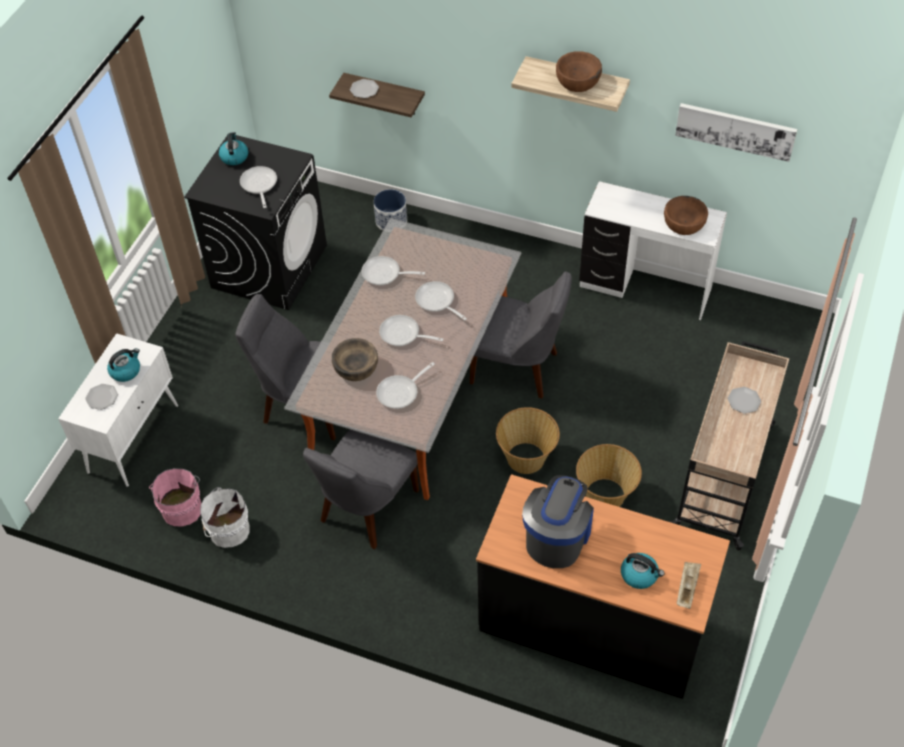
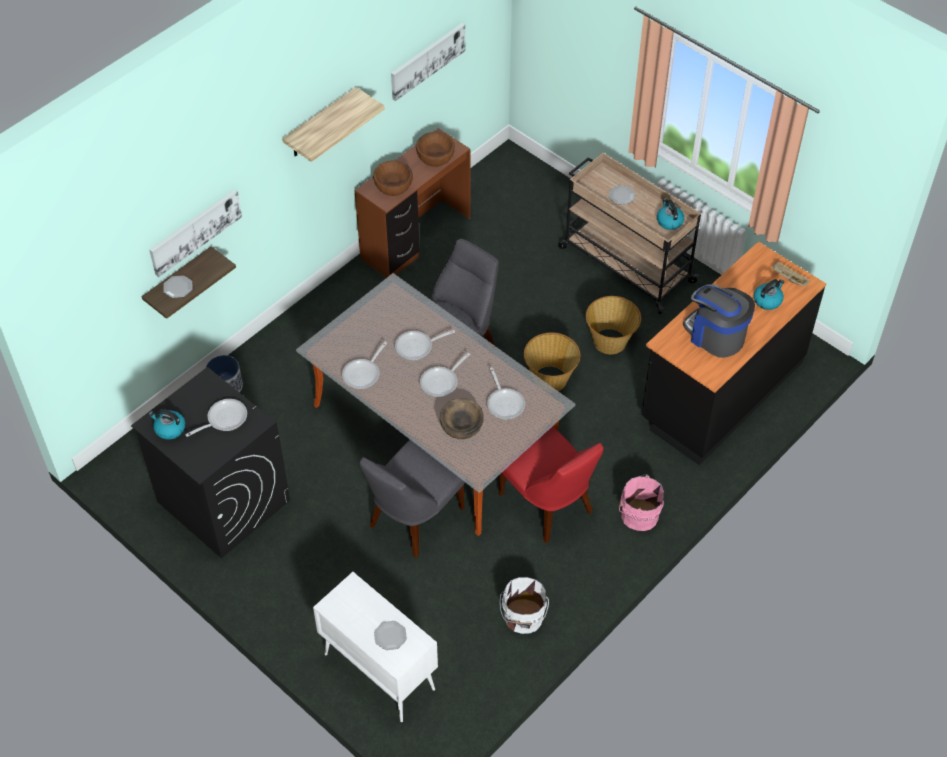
camera: 70 degrees left, 0 degrees up
kettle [107,348,140,382] -> kettle moved to [657,199,684,230]
pink bucket [149,468,201,526] -> pink bucket moved to [619,474,664,531]
frying pan [240,166,277,208] -> frying pan turned 135 degrees clockwise [186,399,247,437]
grey chair [303,429,419,549] -> red chair [498,426,603,543]
brown bowl [556,51,602,92] -> brown bowl moved to [373,160,413,196]
white desk [579,181,727,320] -> brown desk [354,128,471,278]
none -> picture [149,189,242,277]

